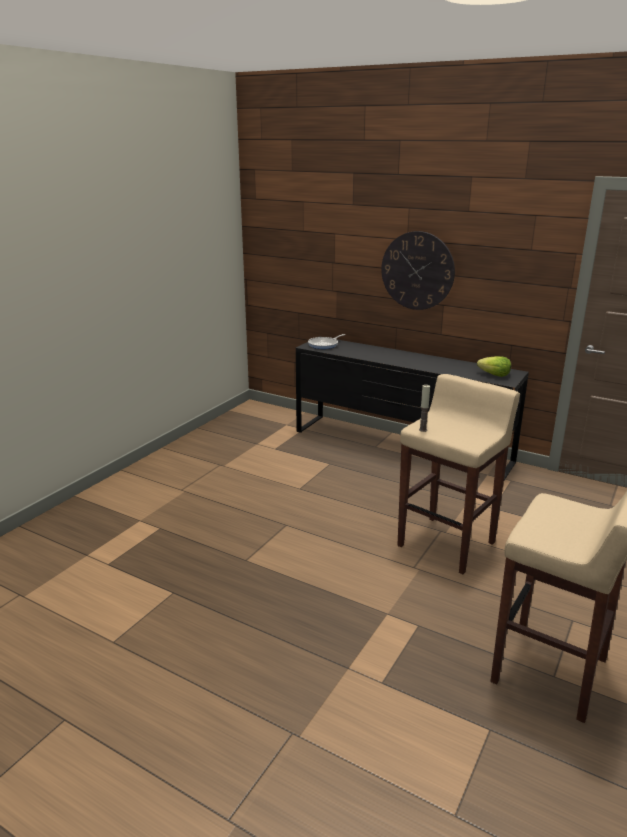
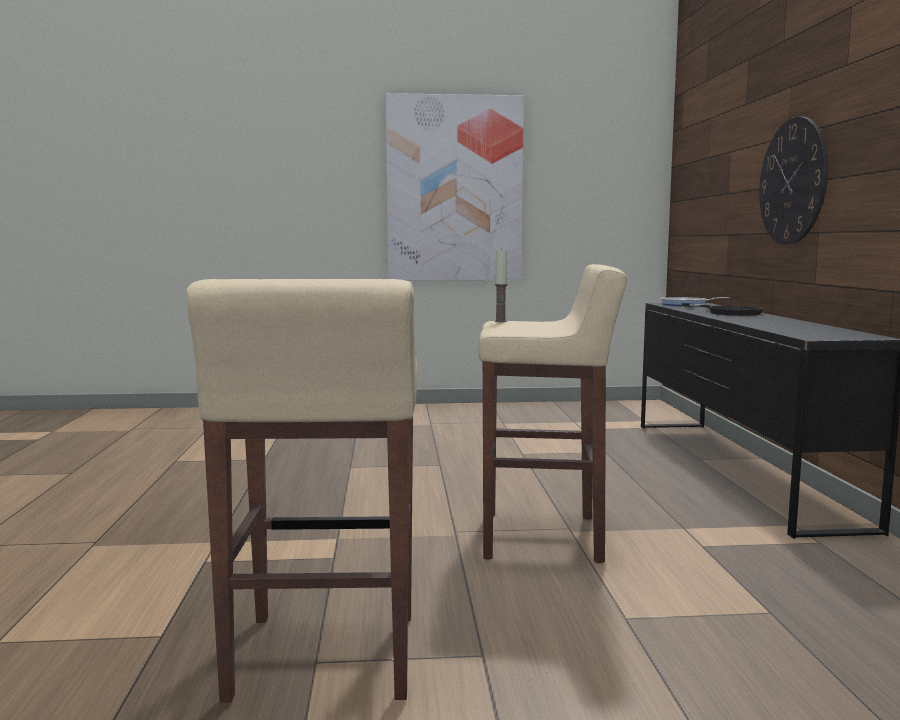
camera: 55 degrees right, 15 degrees down
lettuce [477,356,511,377] -> none
none -> picture [386,93,524,280]
none -> black frying pan [682,303,763,316]

